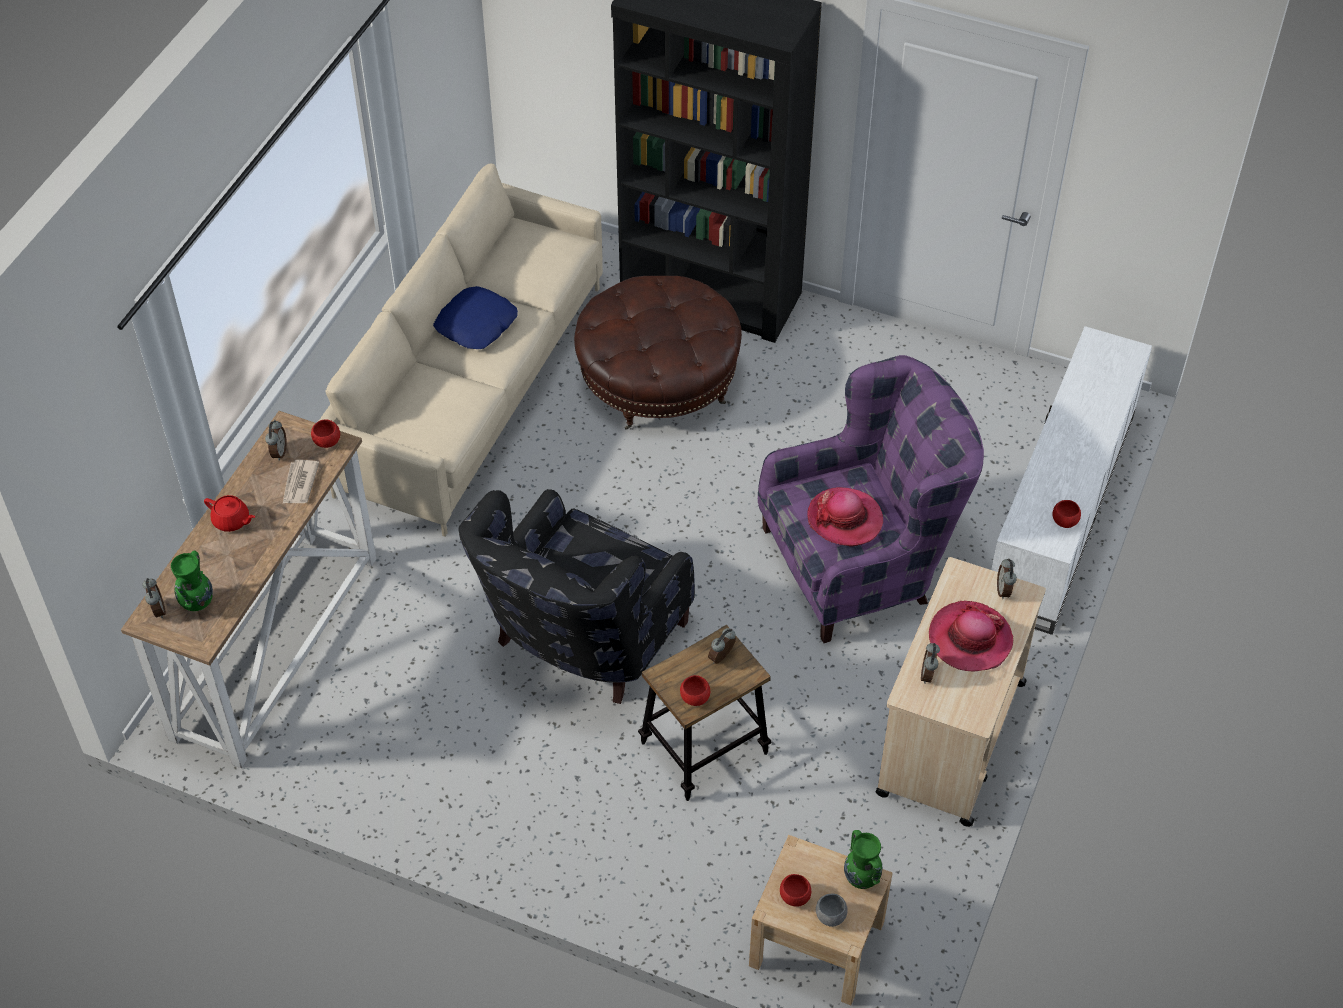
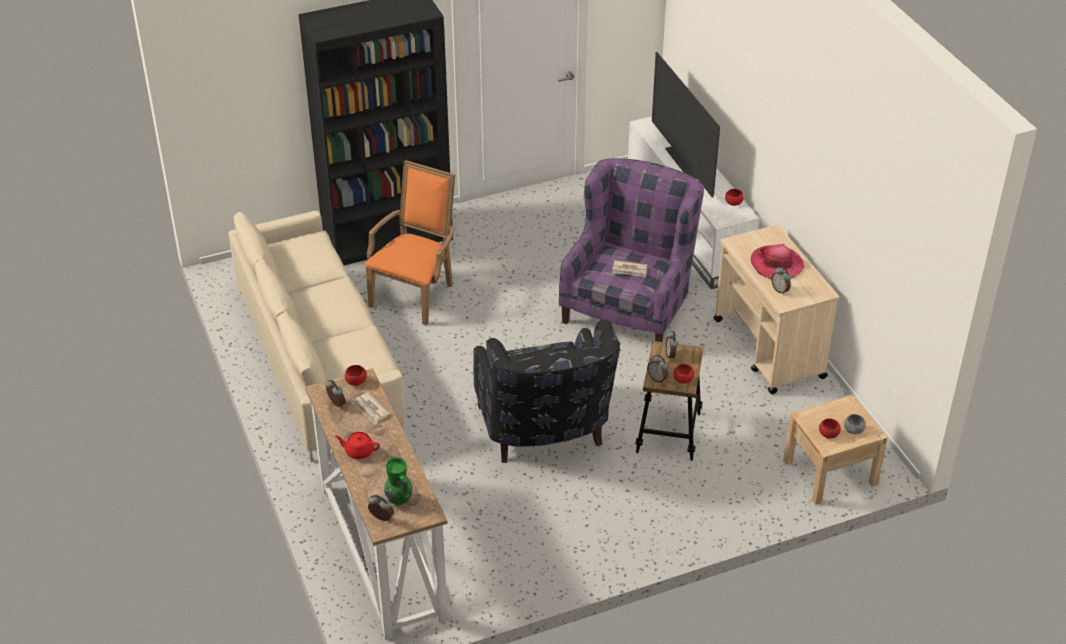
camera: 45 degrees left, 10 degrees down
red teapot [204,495,255,532] -> red teapot turned 150 degrees counterclockwise [335,432,380,459]
blue pillow [433,286,518,349] -> none
brown ottoman [574,276,742,430] -> orange armchair [365,160,455,326]
hat [807,487,883,547] -> newspaper [612,260,647,277]
green vase [844,830,882,889] -> none
alarm clock [997,558,1017,599] -> alarm clock moved to [647,355,668,383]
none -> television [652,52,720,197]

